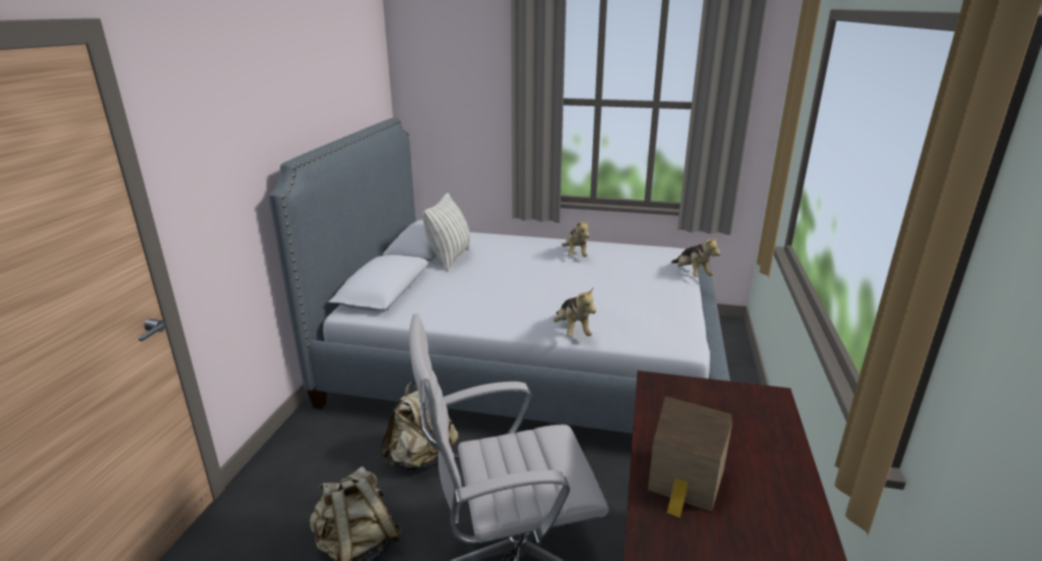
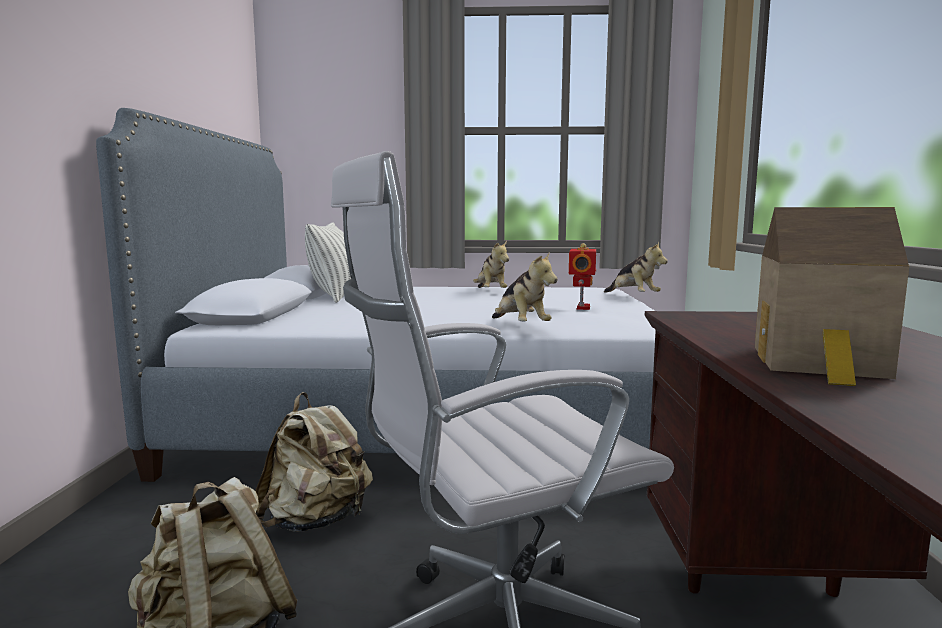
camera: 10 degrees left, 15 degrees down
none -> toy robot [569,243,597,310]

